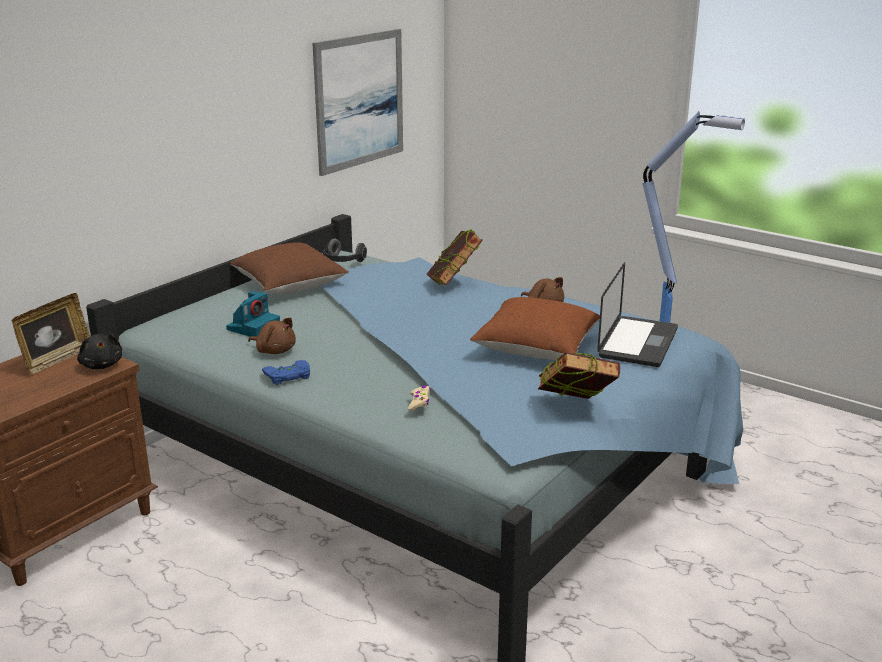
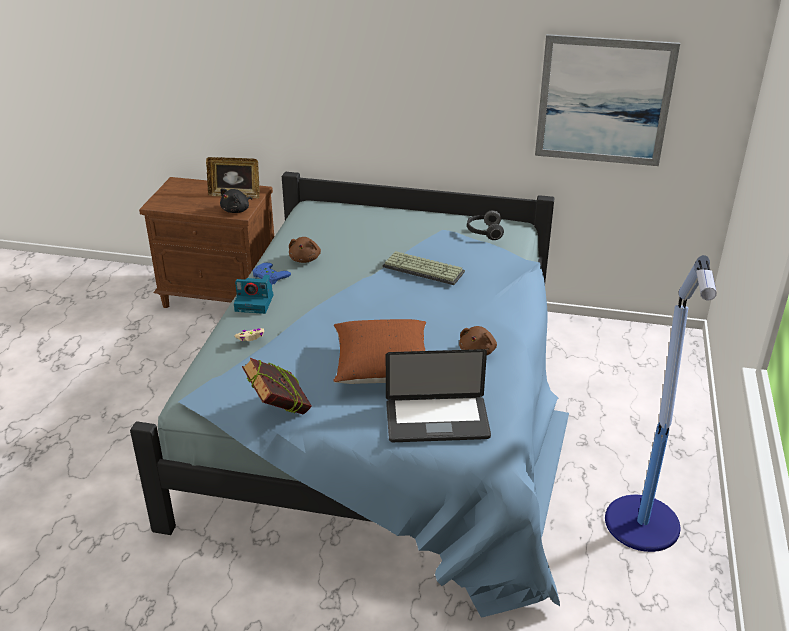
camera: 65 degrees right, 10 degrees up
camera [226,291,280,337] -> camera moved to [234,274,273,314]
brown pillow [230,242,349,294] -> none
book [427,228,483,285] -> none
none -> keyboard [383,251,465,285]

